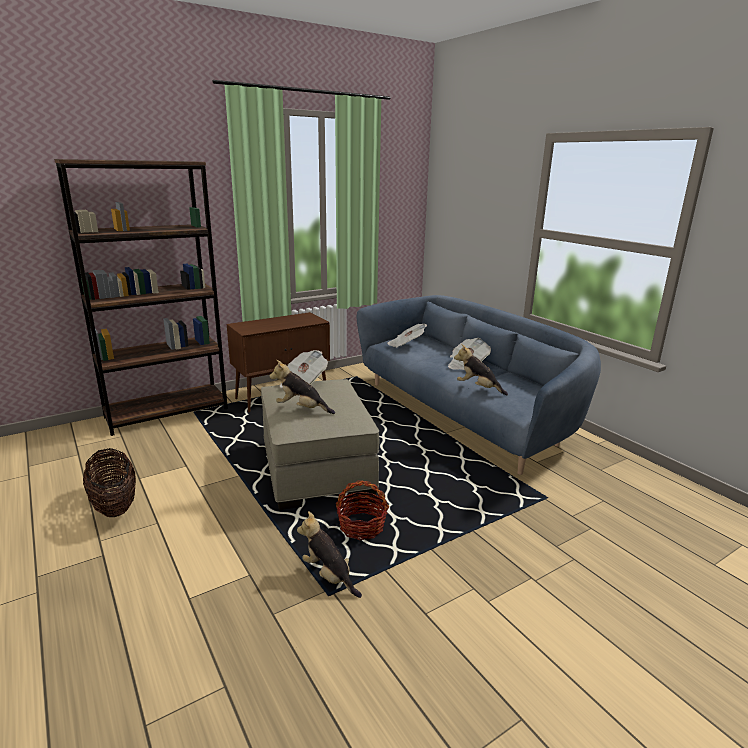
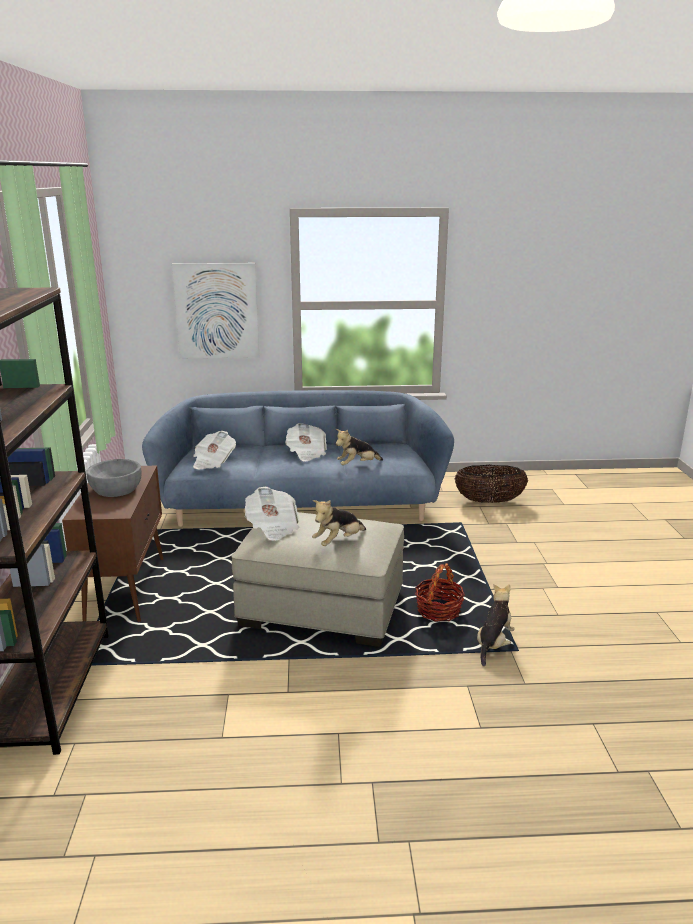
camera: 60 degrees left, 0 degrees up
basket [83,448,136,517] -> basket moved to [455,465,528,503]
plush toy [297,511,362,598] -> plush toy turned 135 degrees clockwise [477,584,515,667]
none -> grey bowl [87,459,142,497]
none -> picture [172,263,259,358]

